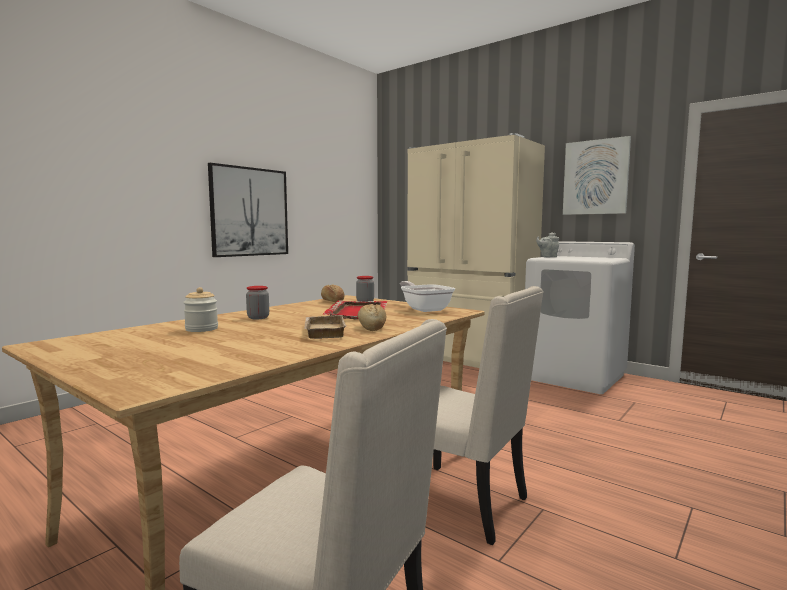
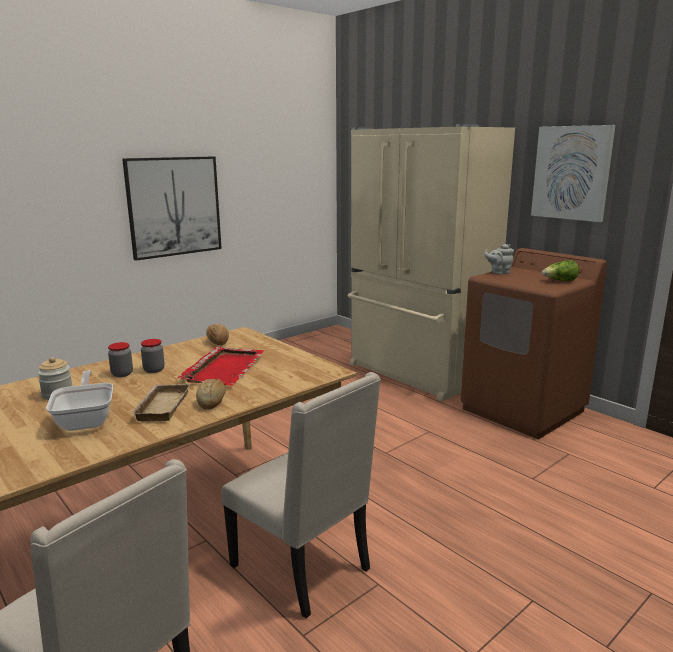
camera: 10 degrees right, 10 degrees up
jar [356,276,374,302] -> jar moved to [141,339,165,373]
frying pan [400,281,455,312] -> frying pan moved to [46,370,113,431]
white washing machine [525,241,635,394] -> brown washing machine [461,248,607,439]
none -> lettuce [542,260,579,281]

